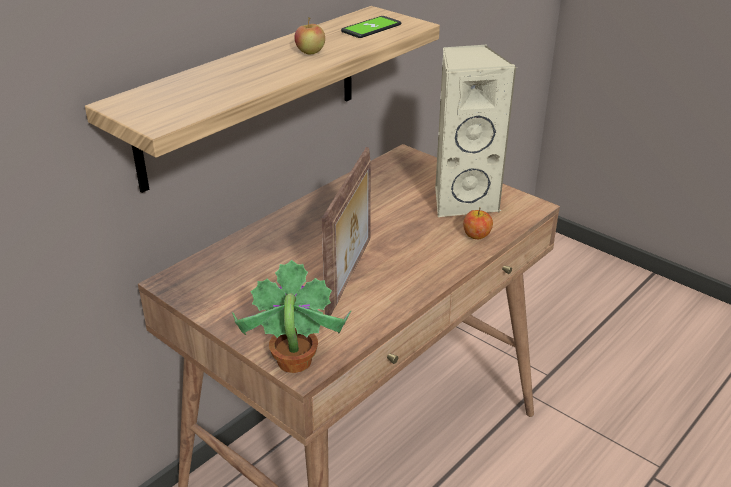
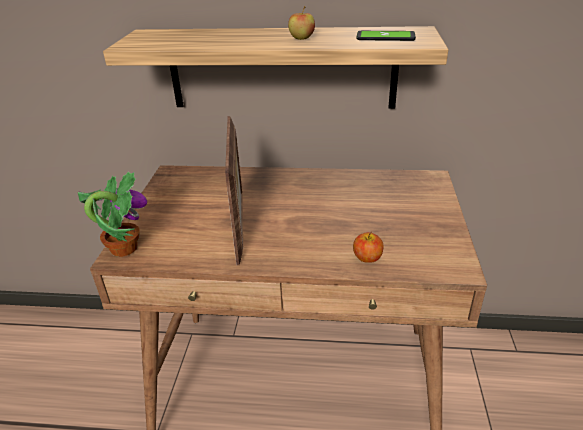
camera: 55 degrees right, 0 degrees up
picture frame [322,147,371,316] -> picture frame turned 75 degrees counterclockwise [225,116,243,265]
beige speaker [435,45,517,217] -> none

